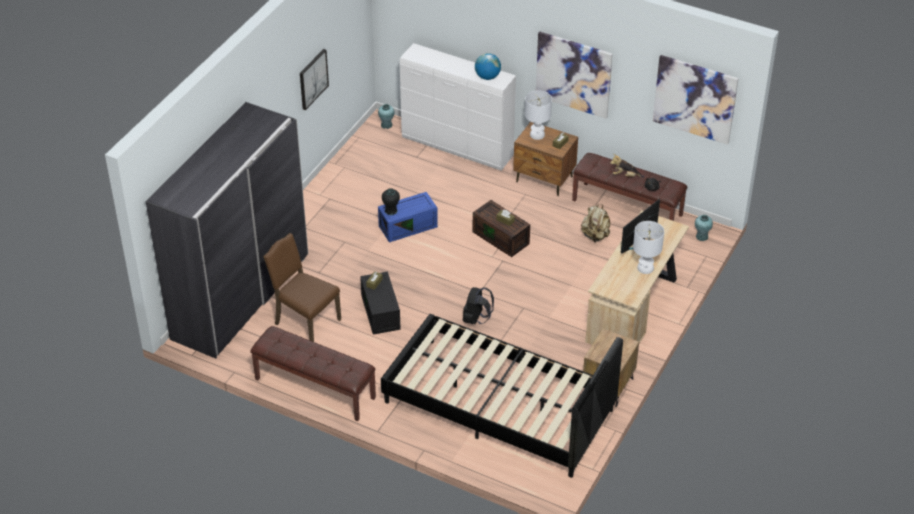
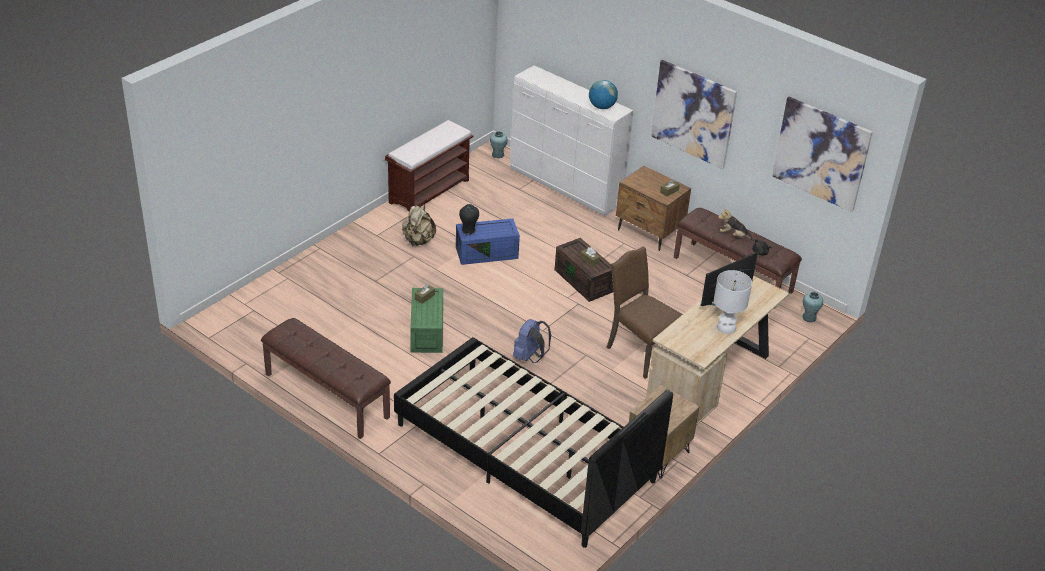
camera: 10 degrees right, 5 degrees down
grey wardrobe [146,102,308,359] -> none
brown chair [263,233,341,342] -> brown chair moved to [606,247,683,379]
picture [300,49,329,110] -> none
black storage box [360,272,401,335] -> green storage box [410,288,443,353]
black backpack [463,287,494,324] -> blue backpack [513,319,551,363]
white table lamp [525,90,552,140] -> none
beige backpack [581,204,610,242] -> beige backpack moved to [402,204,436,246]
none -> brown bench [385,120,474,211]

